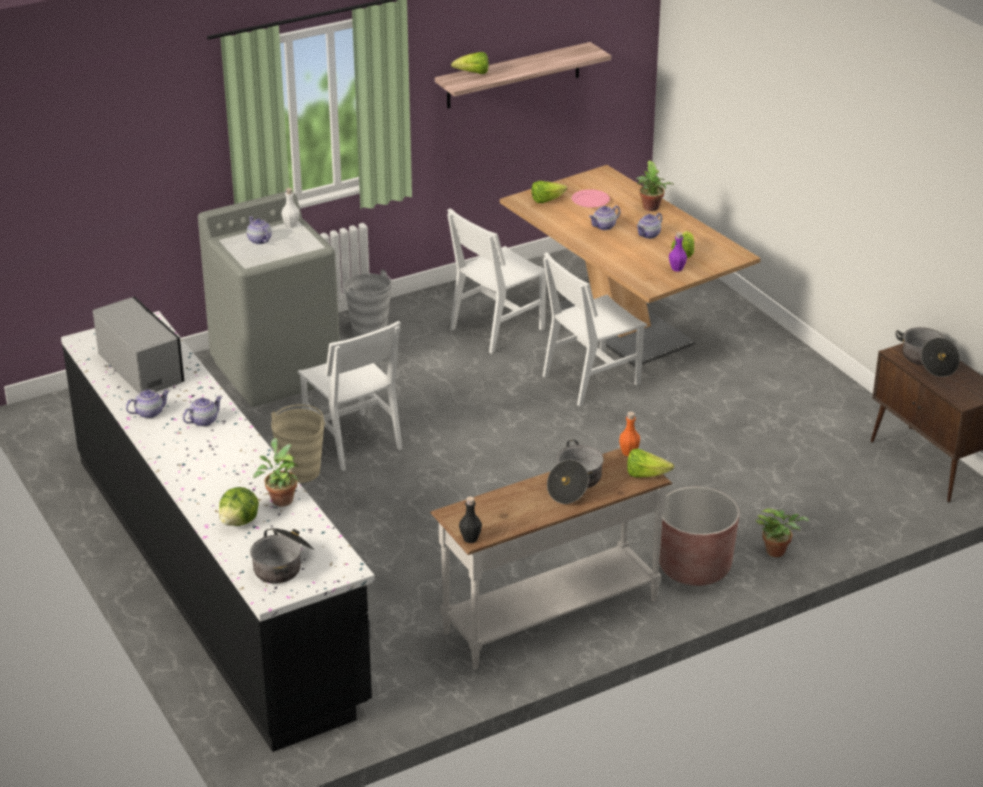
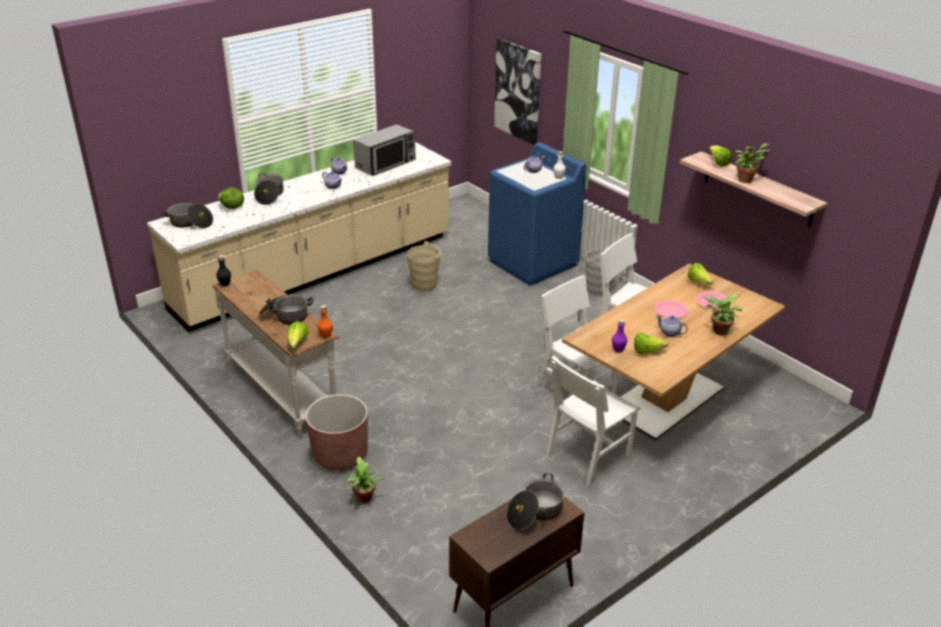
camera: 80 degrees right, 0 degrees up
black counter [61,311,375,752] -> beige counter [147,142,451,332]
grey washing machine [198,191,340,407] -> blue washing machine [488,142,586,286]
potted plant [253,438,299,507] -> potted plant moved to [735,143,770,183]
white chair [298,321,402,471] -> white chair moved to [546,356,640,486]
teapot [589,206,621,230] -> pink plate [655,300,688,318]
none -> cooking pot [254,173,284,205]
none -> picture [494,38,541,145]

